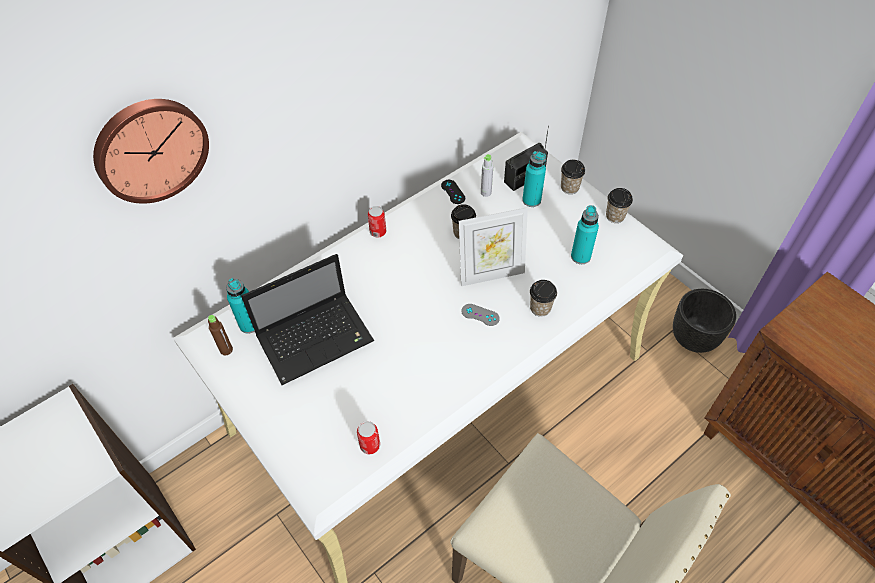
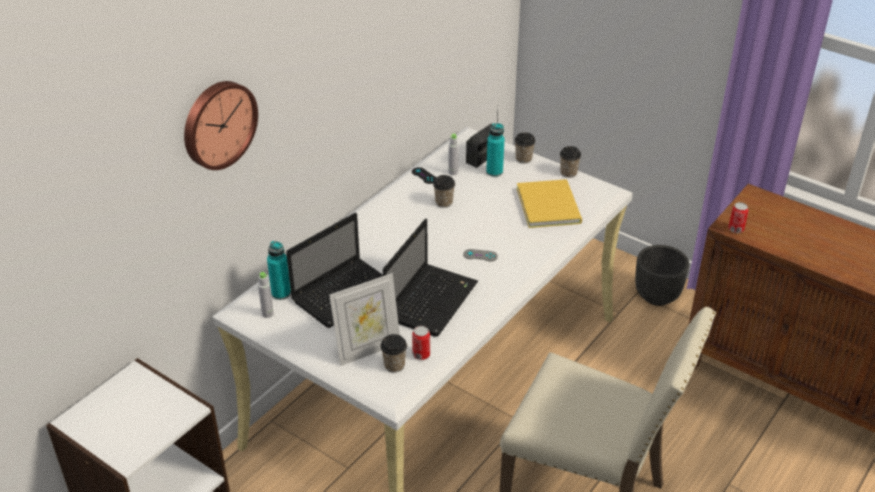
camera: 15 degrees left, 15 degrees down
brown bottle [208,315,233,355] -> grey bottle [258,272,274,318]
can [368,206,386,238] -> can moved to [728,202,748,233]
picture frame [459,207,528,286] -> picture frame moved to [329,273,400,366]
cup [530,280,557,317] -> cup moved to [380,334,407,373]
turquoise bottle [571,205,599,264] -> yellow book [517,179,582,228]
none -> laptop [383,218,478,337]

